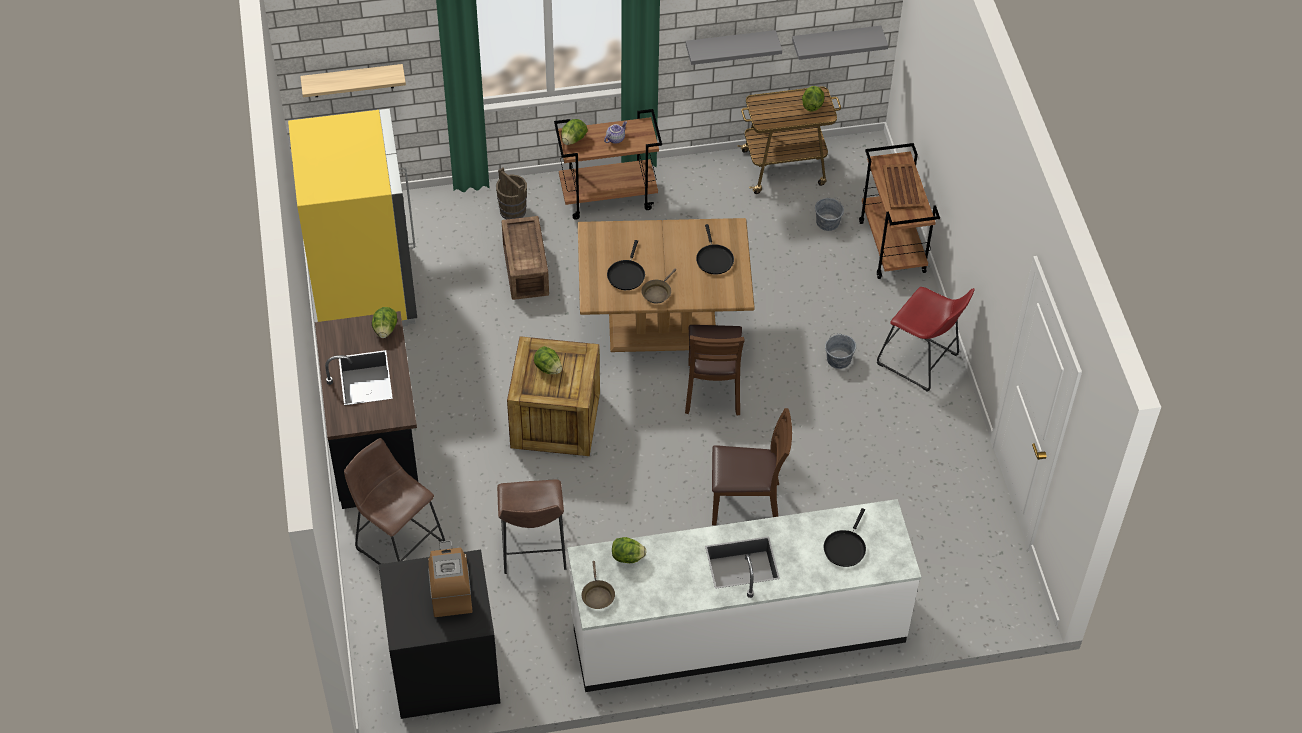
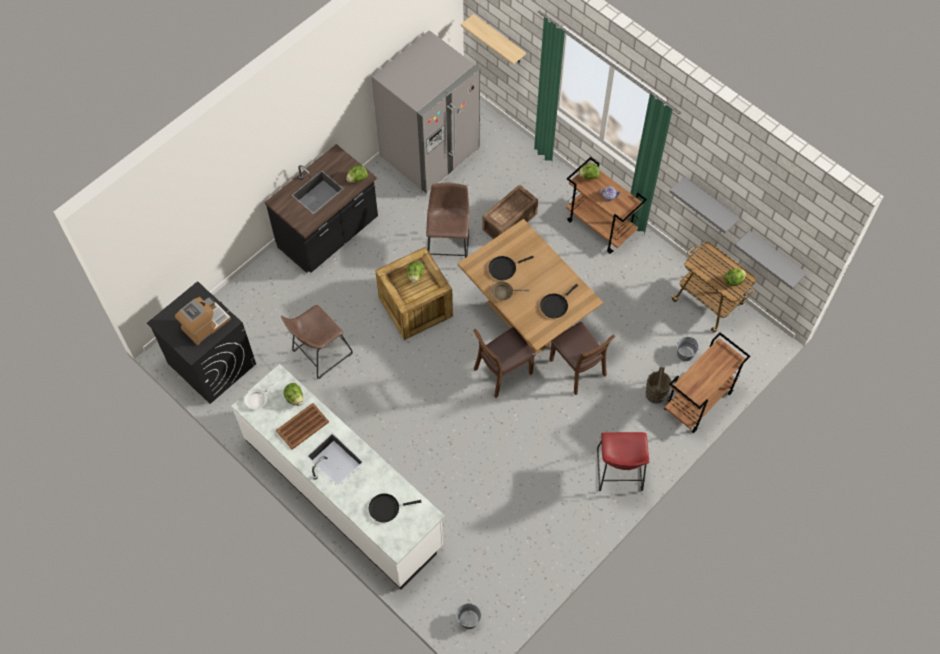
camera: 55 degrees right, 10 degrees up
yellow fridge [288,108,417,327] -> grey fridge [371,30,480,195]
brown stool [344,438,445,565] -> brown stool moved to [426,183,470,258]
brown bucket [496,167,527,220] -> brown bucket moved to [646,366,671,404]
brown frying pan [582,561,615,609] -> white frying pan [244,382,279,409]
brown chair [712,408,792,525] -> brown chair moved to [549,322,616,395]
grey bucket [825,333,856,369] -> grey bucket moved to [456,603,482,629]
brown tray [883,164,924,210] -> brown tray moved to [276,403,329,450]

